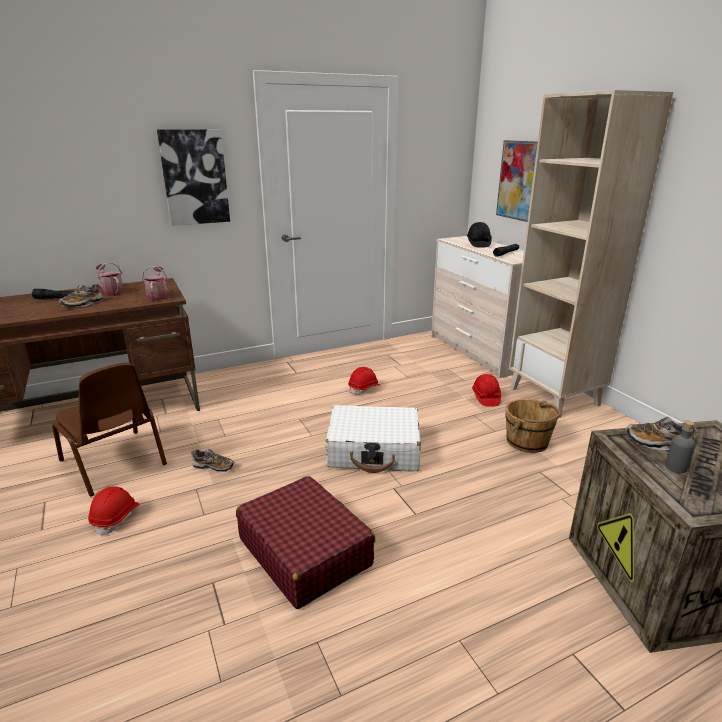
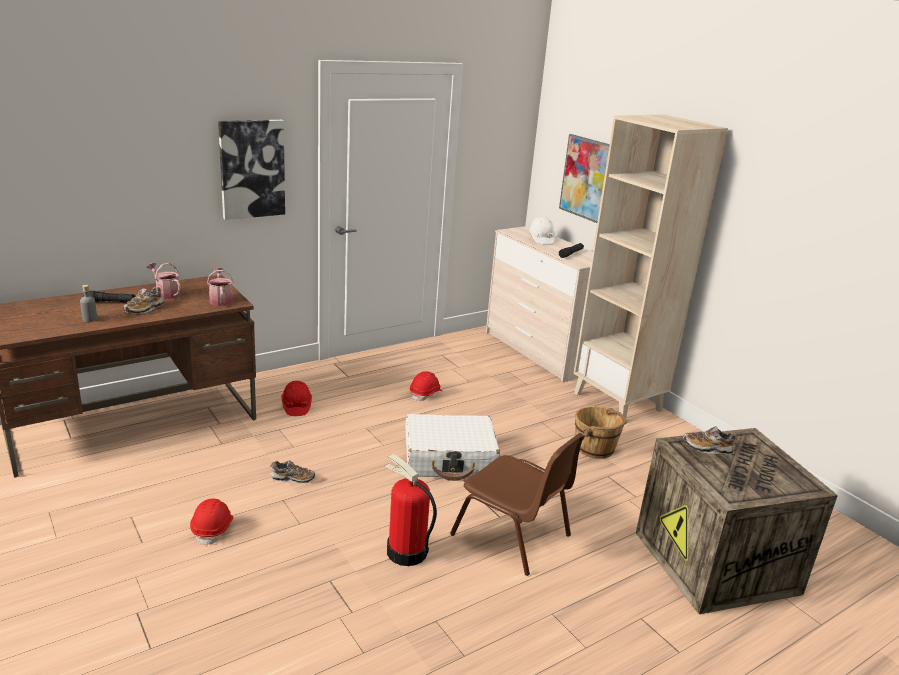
camera: 10 degrees left, 0 degrees up
brown chair [52,362,167,496] -> brown chair moved to [450,433,585,576]
red suitcase [236,476,375,609] -> fire extinguisher [385,454,437,566]
black hard hat [467,222,492,247] -> white hard hat [529,217,555,245]
red hard hat [472,374,501,407] -> red hard hat moved to [282,381,312,416]
grey bottle [665,420,695,473] -> grey bottle moved to [80,285,97,322]

